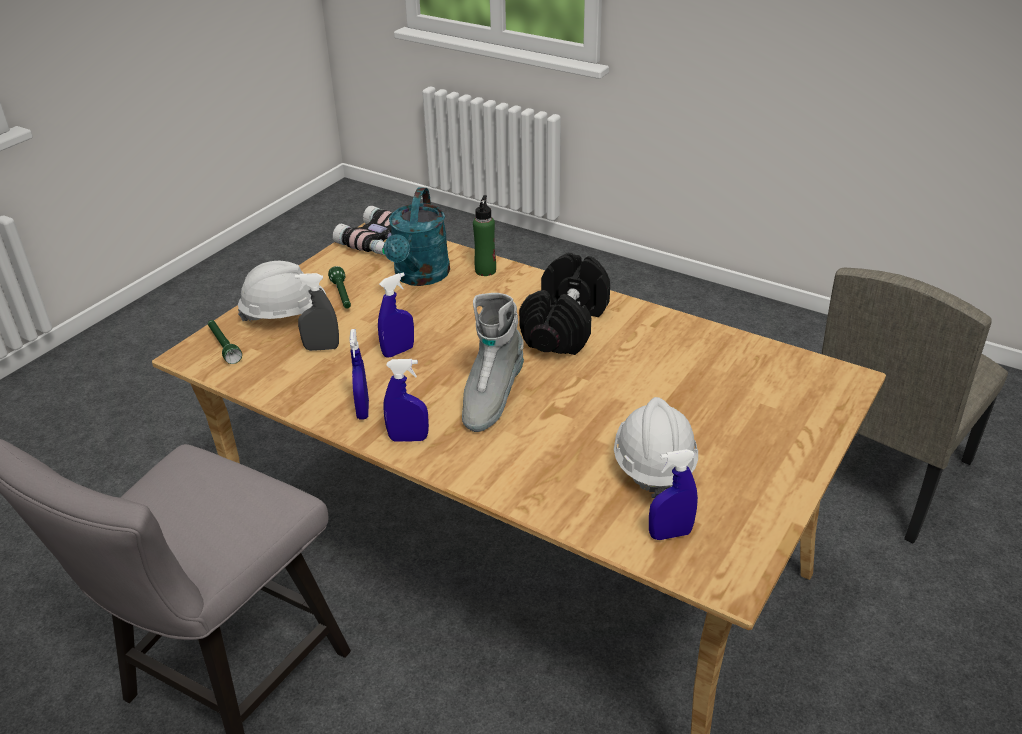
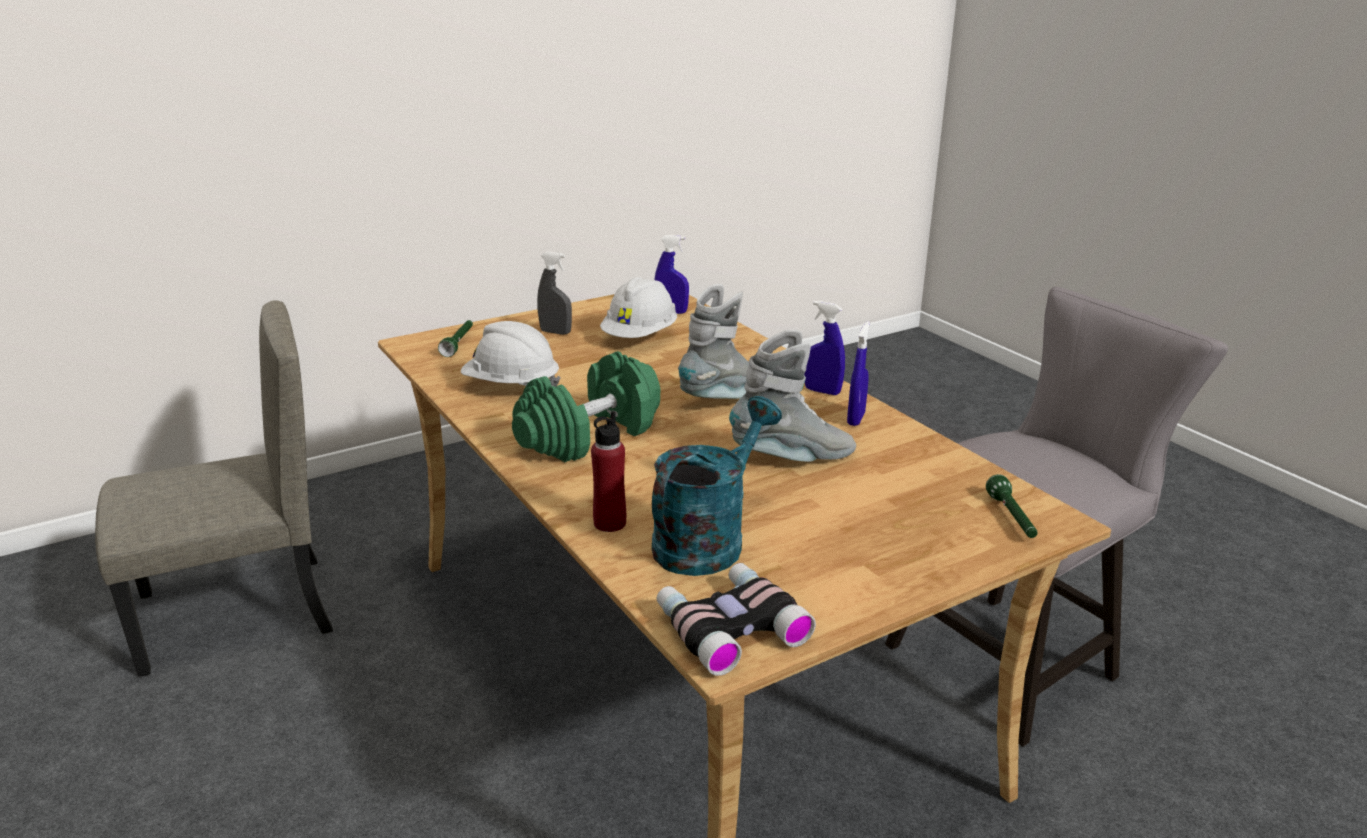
camera: 155 degrees left, 10 degrees down
white hard hat [238,261,326,321] -> white hard hat moved to [461,321,561,387]
grey spray bottle [295,273,339,351] -> grey spray bottle moved to [537,252,572,335]
green flashlight [328,266,351,308] -> green flashlight moved to [438,320,473,357]
blue spray bottle [378,273,414,358] -> grey boot [729,330,856,462]
green bottle [473,195,496,276] -> red bottle [591,411,626,532]
black dumbbell [519,253,610,355] -> green dumbbell [512,351,660,462]

